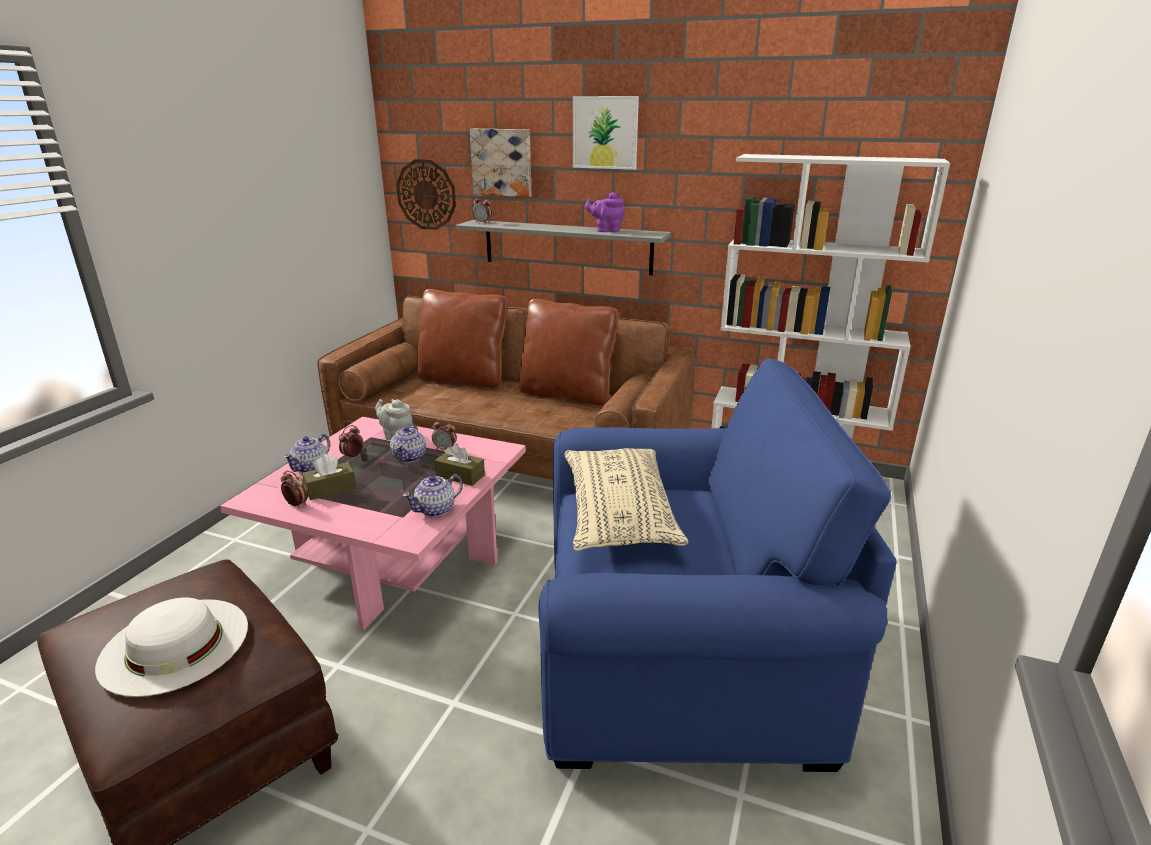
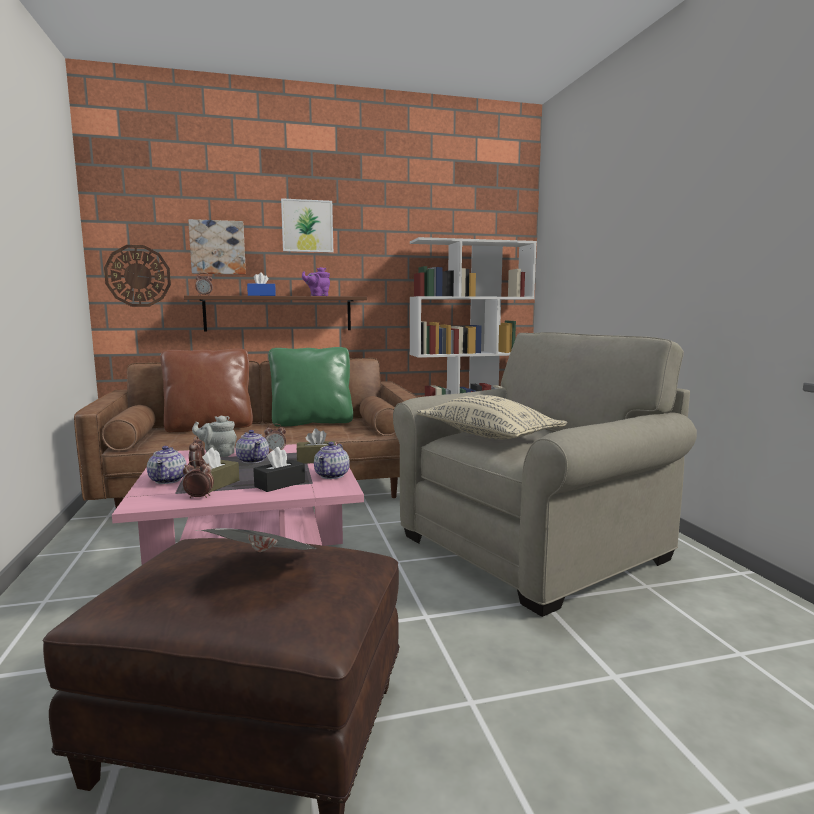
camera: 35 degrees left, 15 degrees down
white hat [95,598,248,697] -> newspaper [195,528,317,552]
grey shelf [456,220,671,275] -> brown shelf [184,295,367,332]
brown pillow [519,299,619,405] -> green pillow [269,347,353,427]
blue armchair [539,358,896,772] -> beige armchair [393,332,697,617]
none -> blue tissue box [247,272,276,296]
none -> black tissue box [253,447,305,492]

